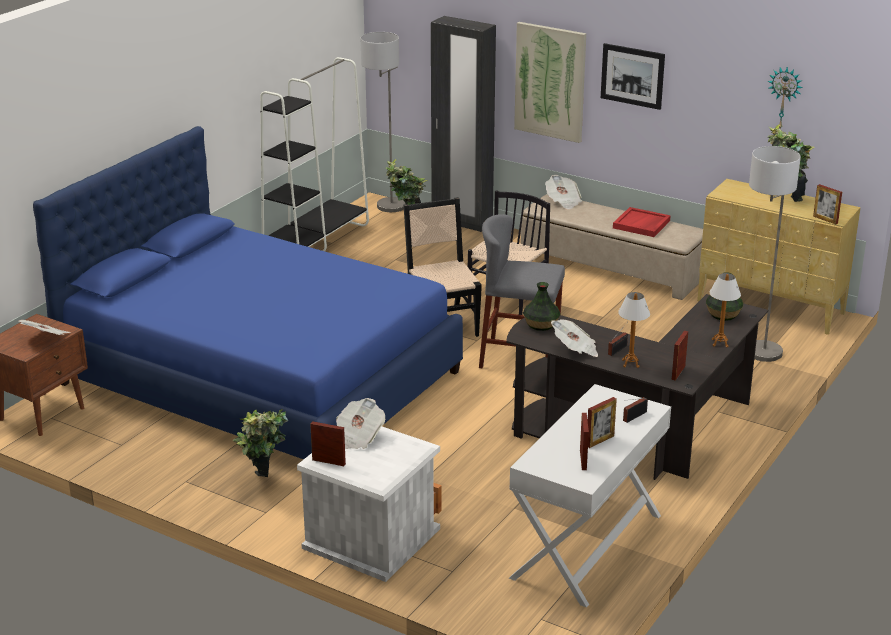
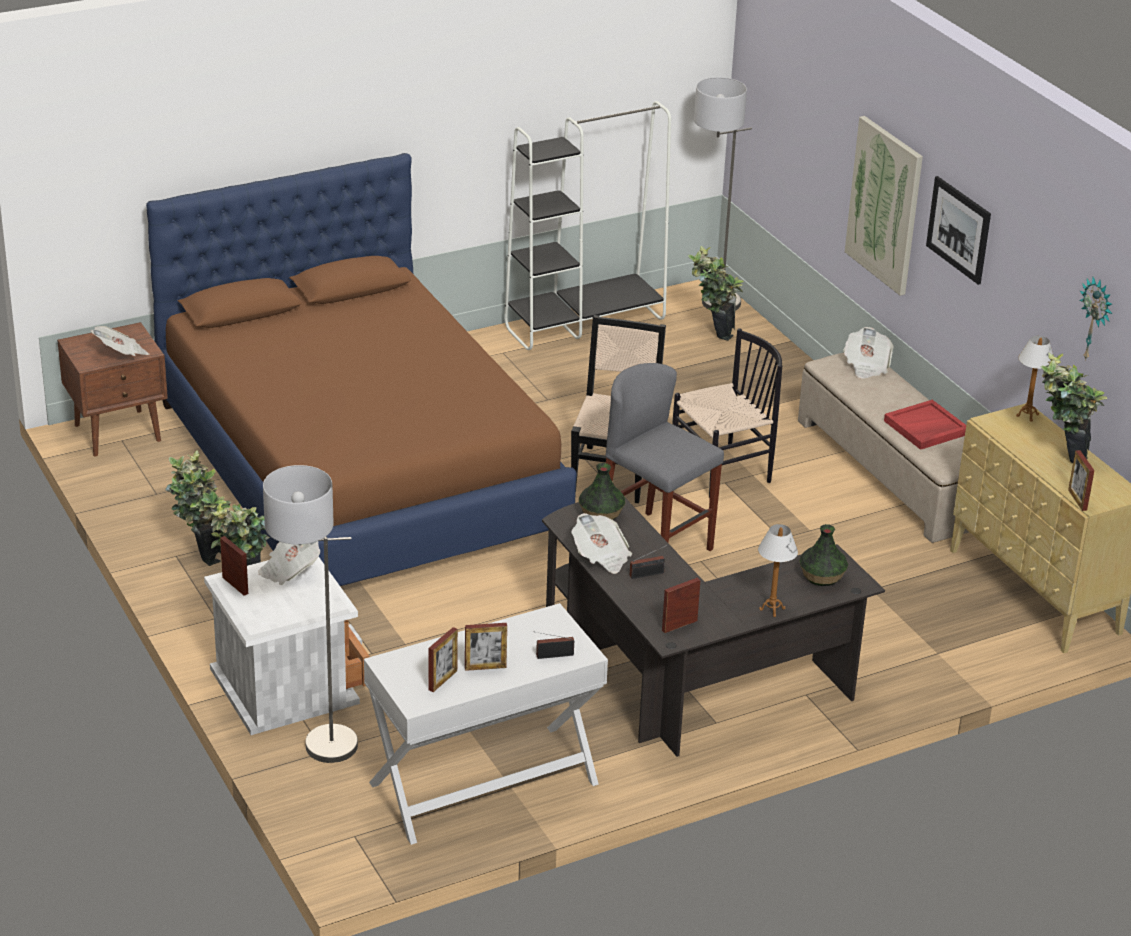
camera: 30 degrees right, 5 degrees up
blue bed [33,126,463,459] -> brown bed [146,153,577,586]
black wardrobe [431,16,496,232] -> none
table lamp [618,292,650,368] -> table lamp moved to [1016,336,1053,422]
grey floor lamp [749,146,801,362] -> grey floor lamp moved to [263,465,358,763]
none -> potted plant [166,450,231,566]

